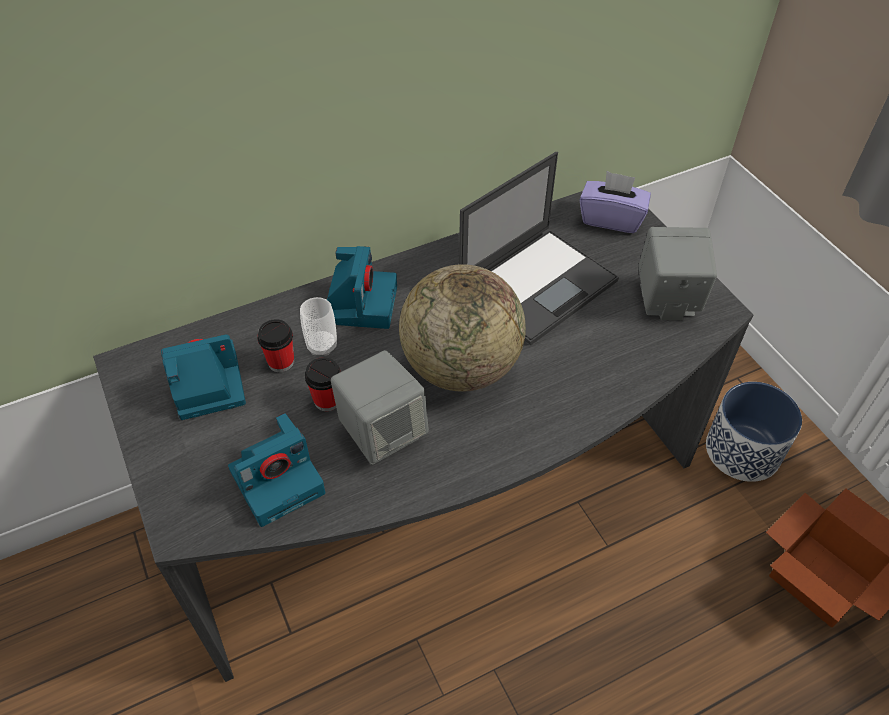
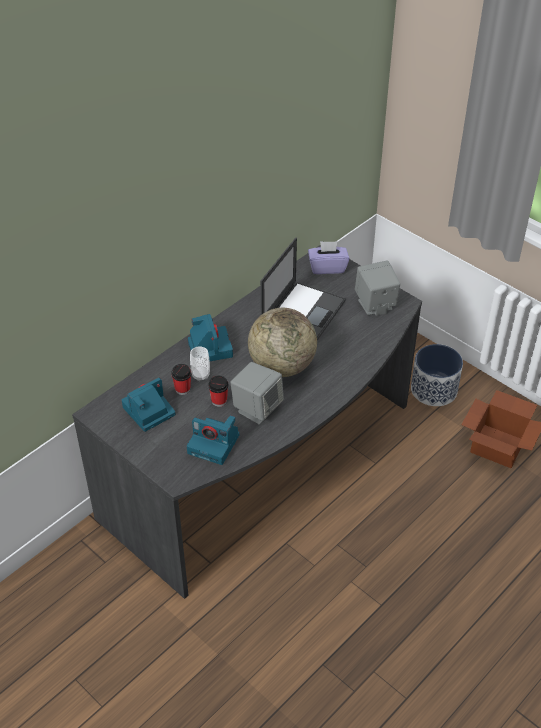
camera: 20 degrees left, 5 degrees down
camera [228,413,325,527] -> camera turned 75 degrees clockwise [187,415,239,465]

